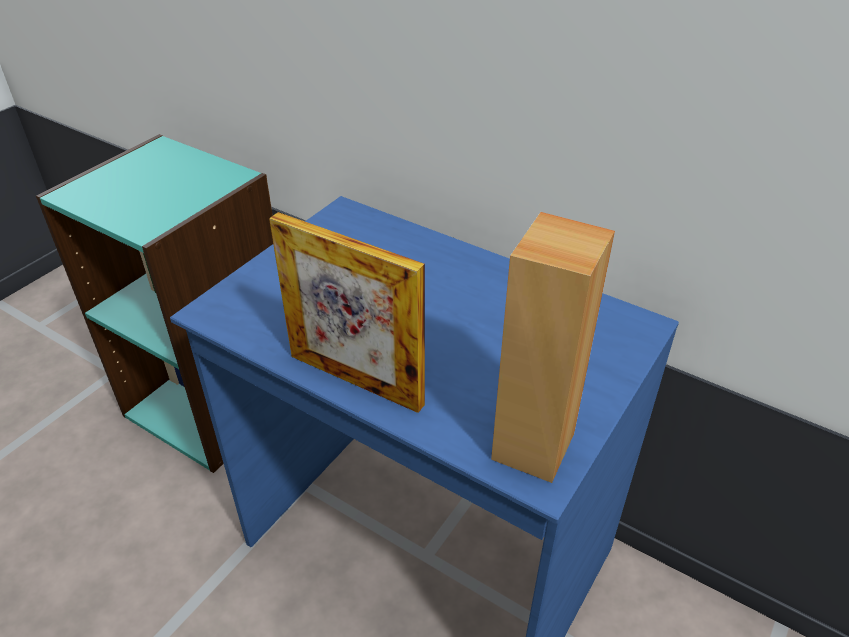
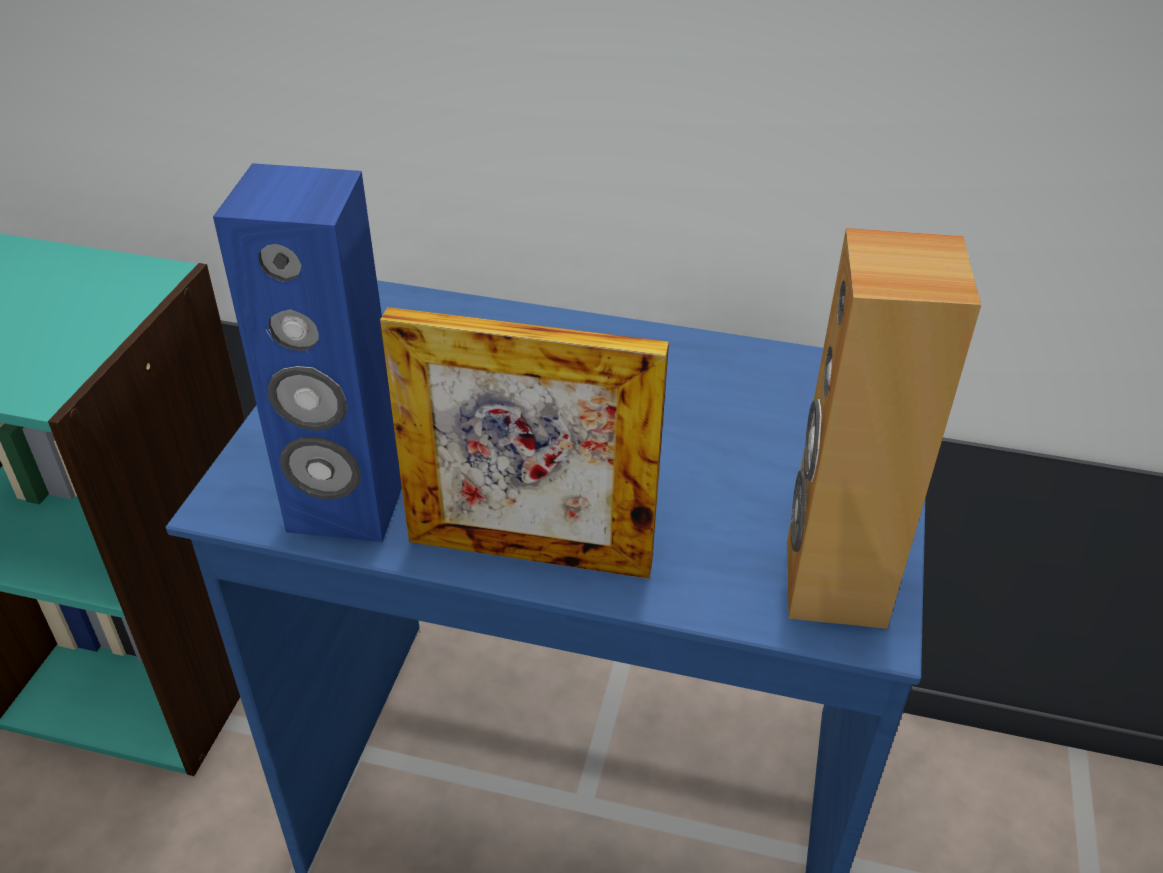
camera: 20 degrees left, 0 degrees up
none -> blue speaker [213,163,402,542]

